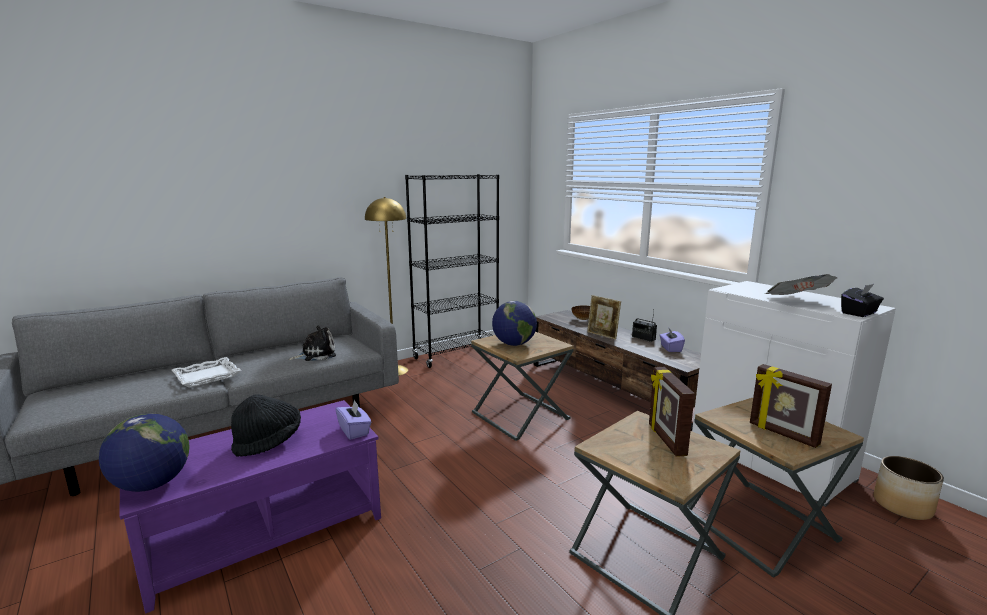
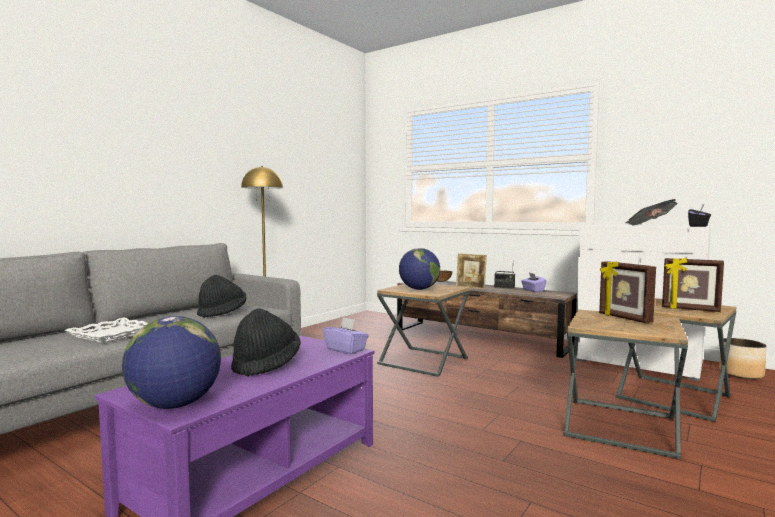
camera: 20 degrees left, 10 degrees down
plush toy [288,326,336,361] -> black hat [197,275,246,318]
black bookcase [405,174,499,368] -> none

